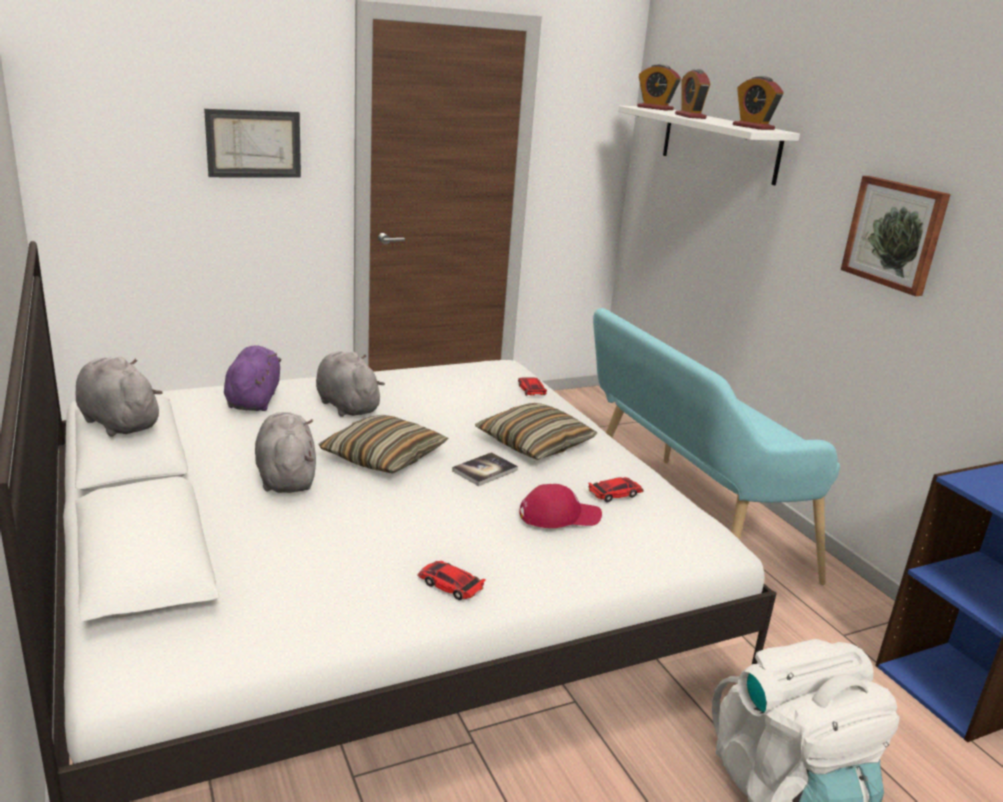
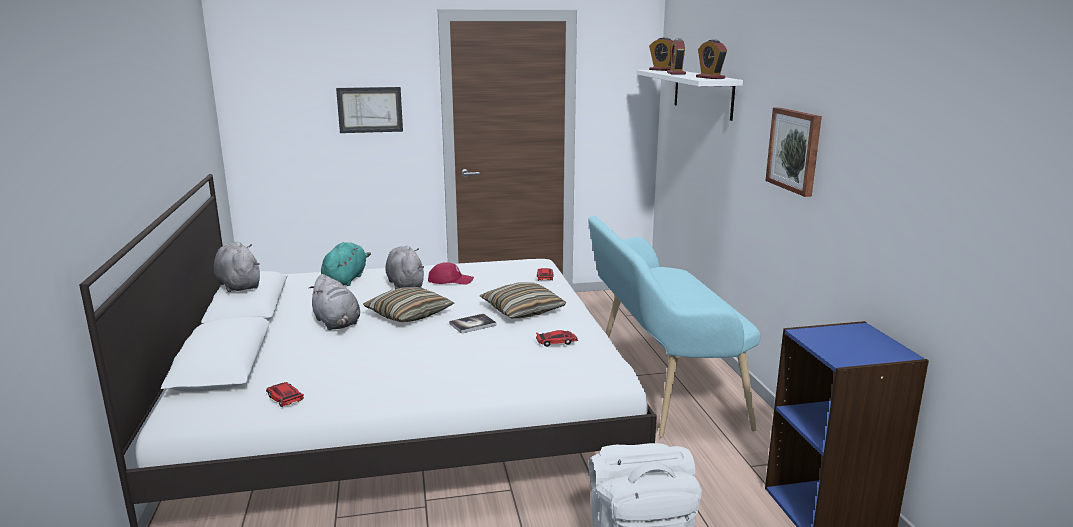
camera: 15 degrees right, 5 degrees down
purple plush toy [224,346,281,411] -> turquoise plush toy [321,242,371,286]
grey plush toy [255,412,316,493] -> grey plush toy turned 150 degrees clockwise [308,274,360,330]
toy car [417,561,486,600] -> toy car moved to [266,382,304,407]
red cap [519,484,602,528] -> red cap moved to [428,262,474,285]

